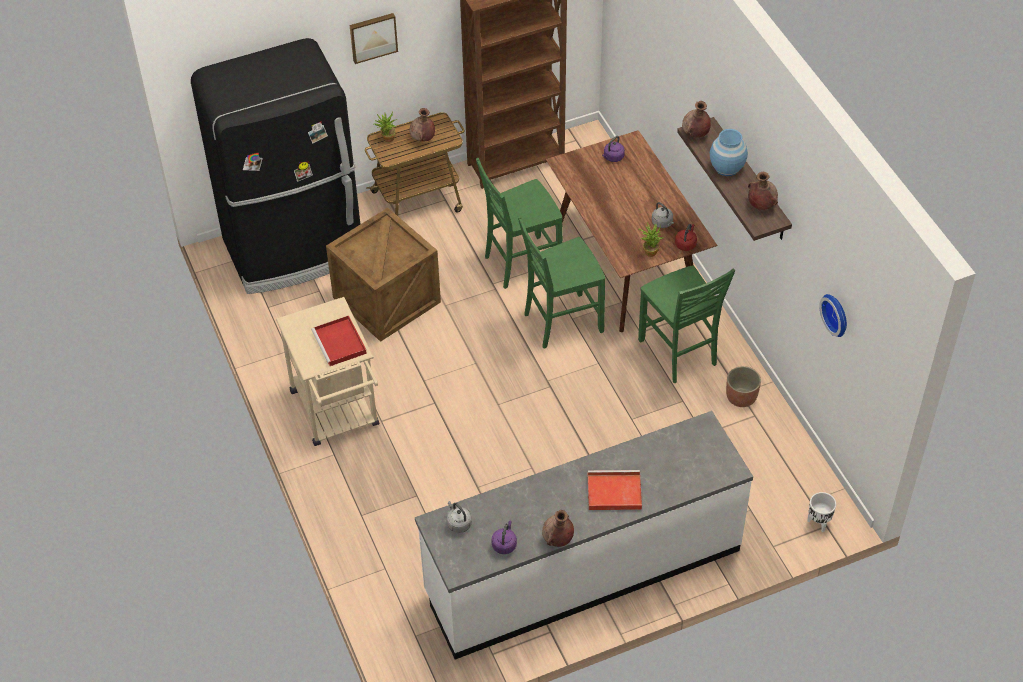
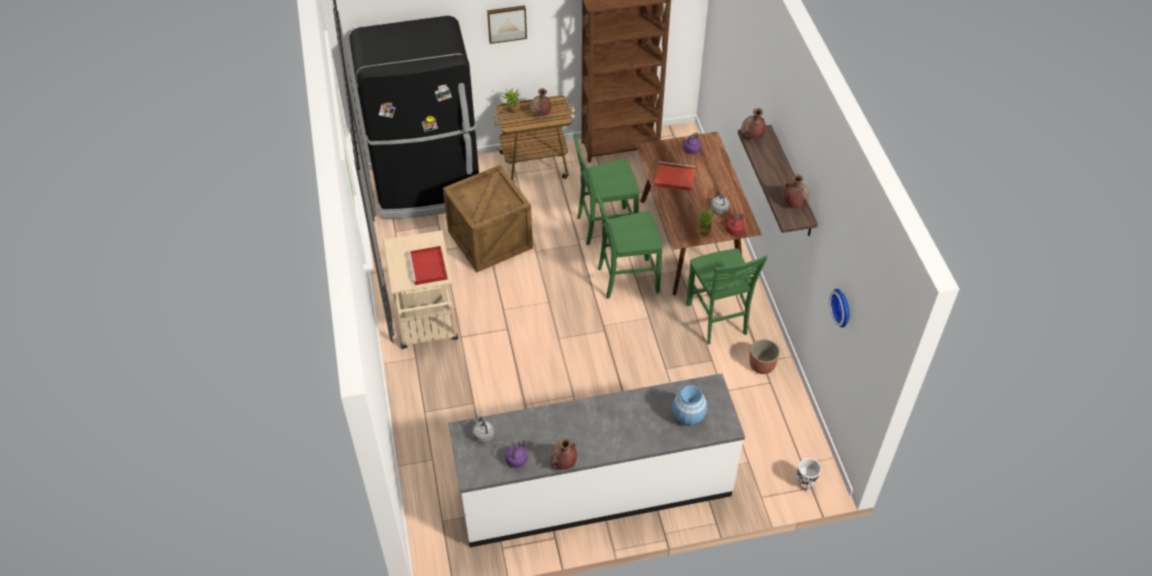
camera: 10 degrees right, 0 degrees up
red tray [588,470,642,510] -> red tray moved to [654,161,695,191]
blue vase [710,129,748,176] -> blue vase moved to [672,385,707,426]

